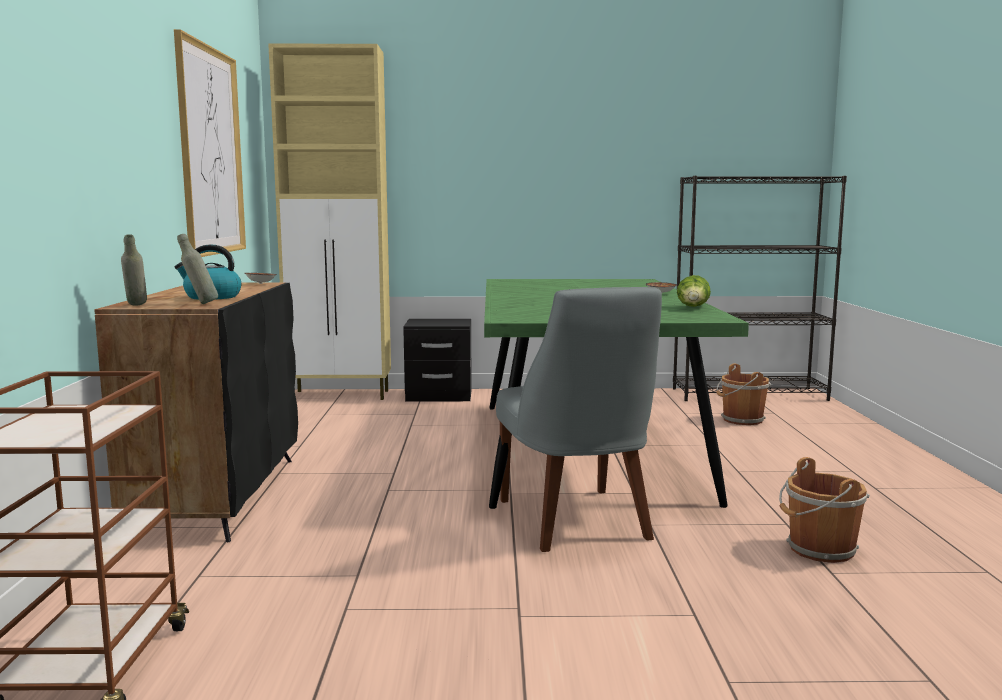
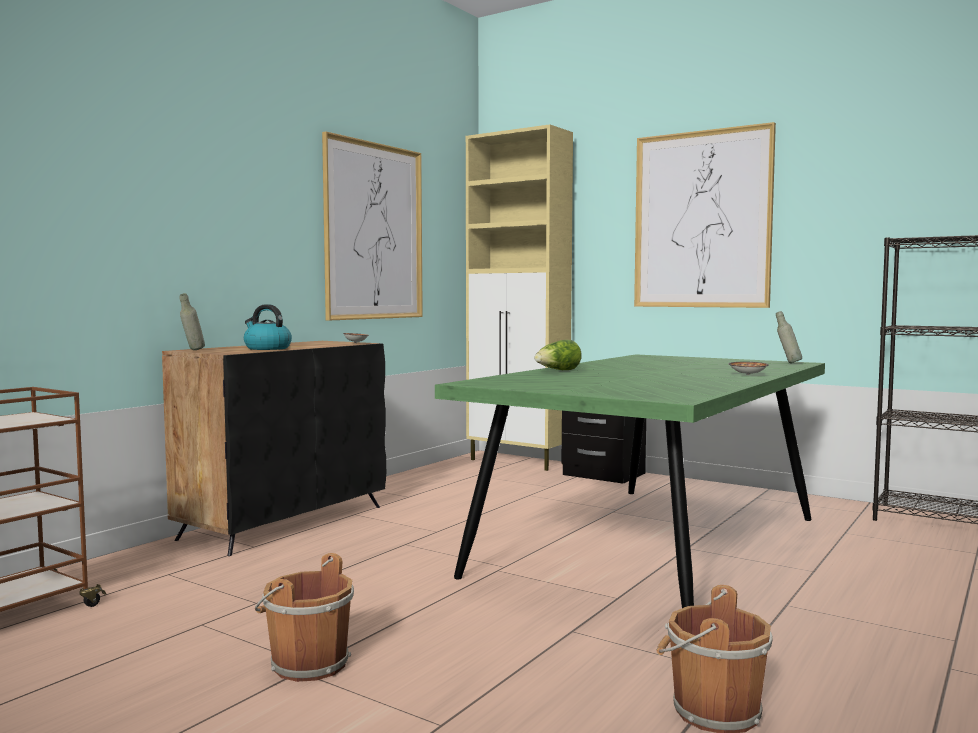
camera: 35 degrees right, 5 degrees down
grey bottle [177,233,218,304] -> grey bottle moved to [776,311,802,363]
grey chair [496,287,662,552] -> none
lettuce [677,275,711,307] -> lettuce moved to [534,340,582,370]
brown bucket [716,364,771,425] -> brown bucket moved to [255,553,354,682]
none -> picture [634,122,776,308]

